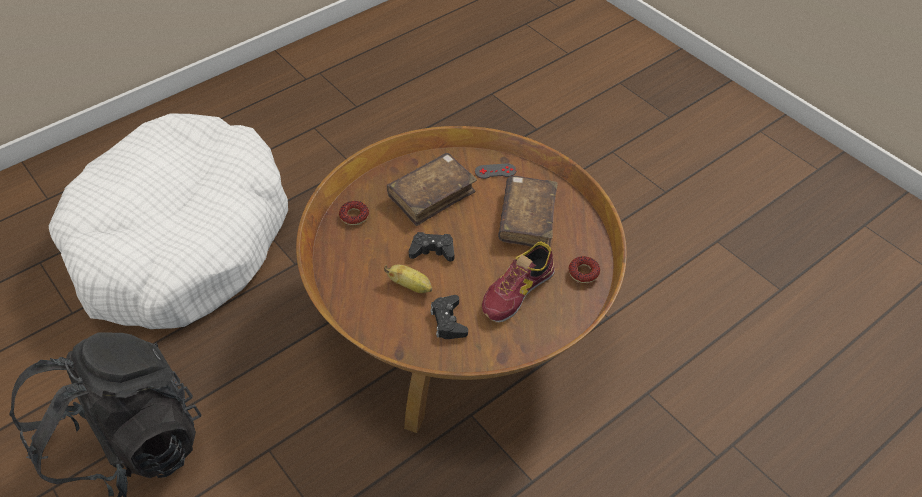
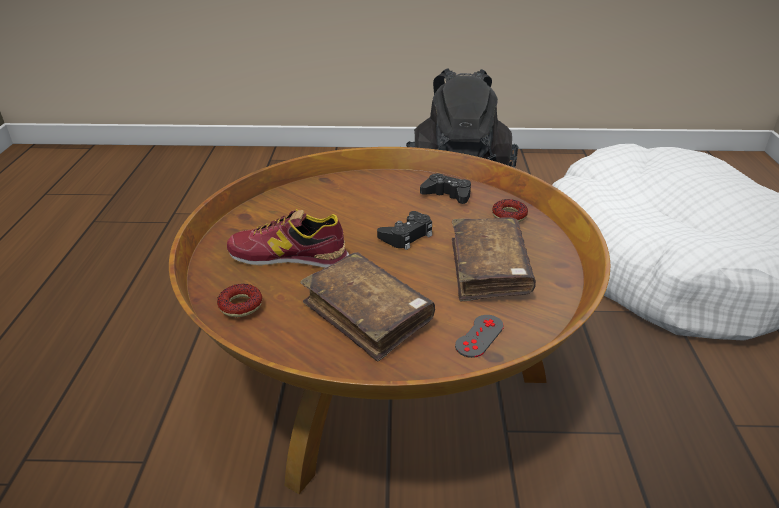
camera: 130 degrees right, 15 degrees down
banana [384,265,432,293] -> none
black game controller [430,295,468,339] -> black game controller moved to [420,173,471,204]
shoe [482,241,555,323] -> shoe turned 75 degrees counterclockwise [227,209,349,269]

